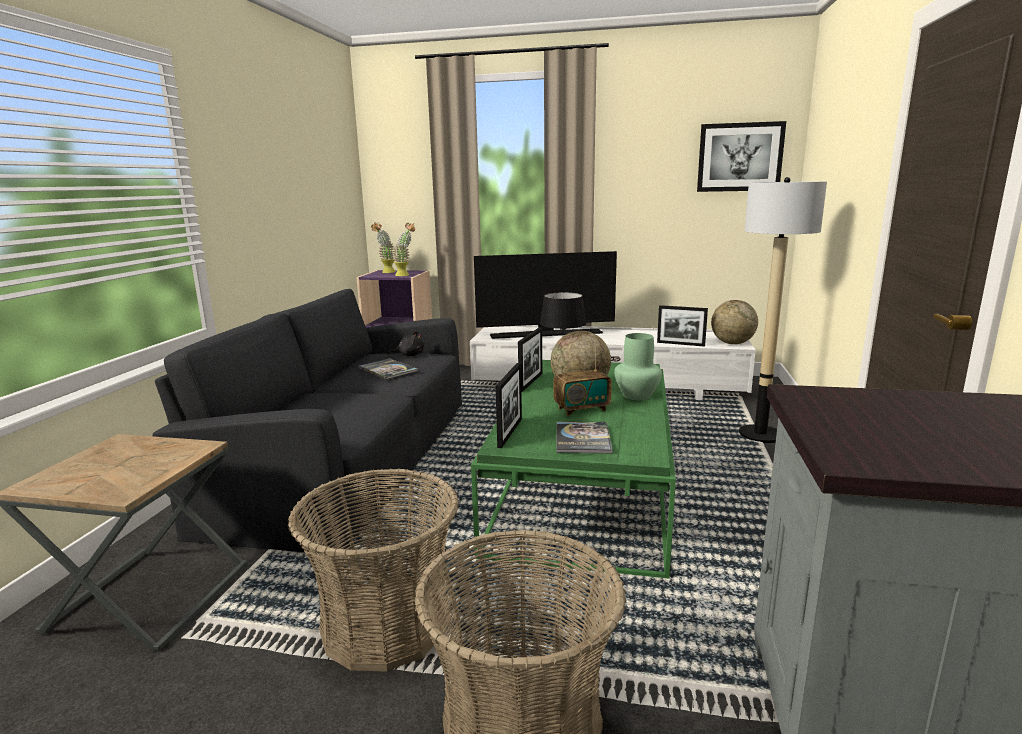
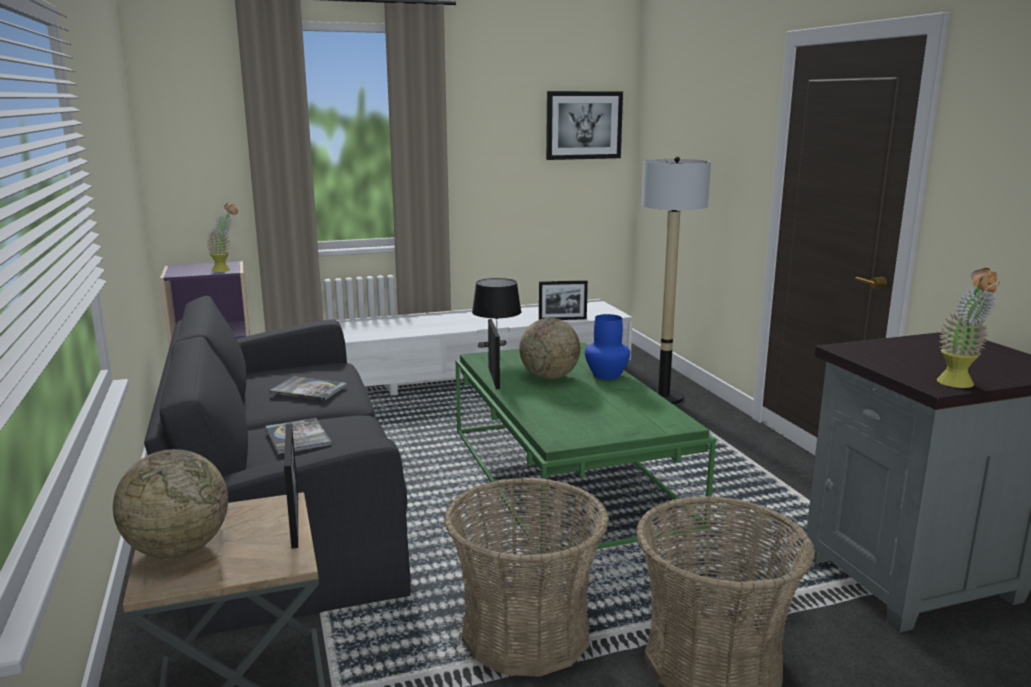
camera: 30 degrees left, 0 degrees up
potted plant [371,223,396,273] -> potted plant moved to [936,268,1000,388]
black plush toy [388,331,424,356] -> none
television [474,251,617,339] -> none
picture frame [496,363,522,448] -> picture frame moved to [284,423,298,549]
radio [553,343,612,416] -> none
book [556,421,613,453] -> book moved to [266,418,332,454]
green vase [614,333,662,400] -> blue vase [585,314,630,380]
globe [711,300,758,344] -> globe moved to [113,449,228,558]

